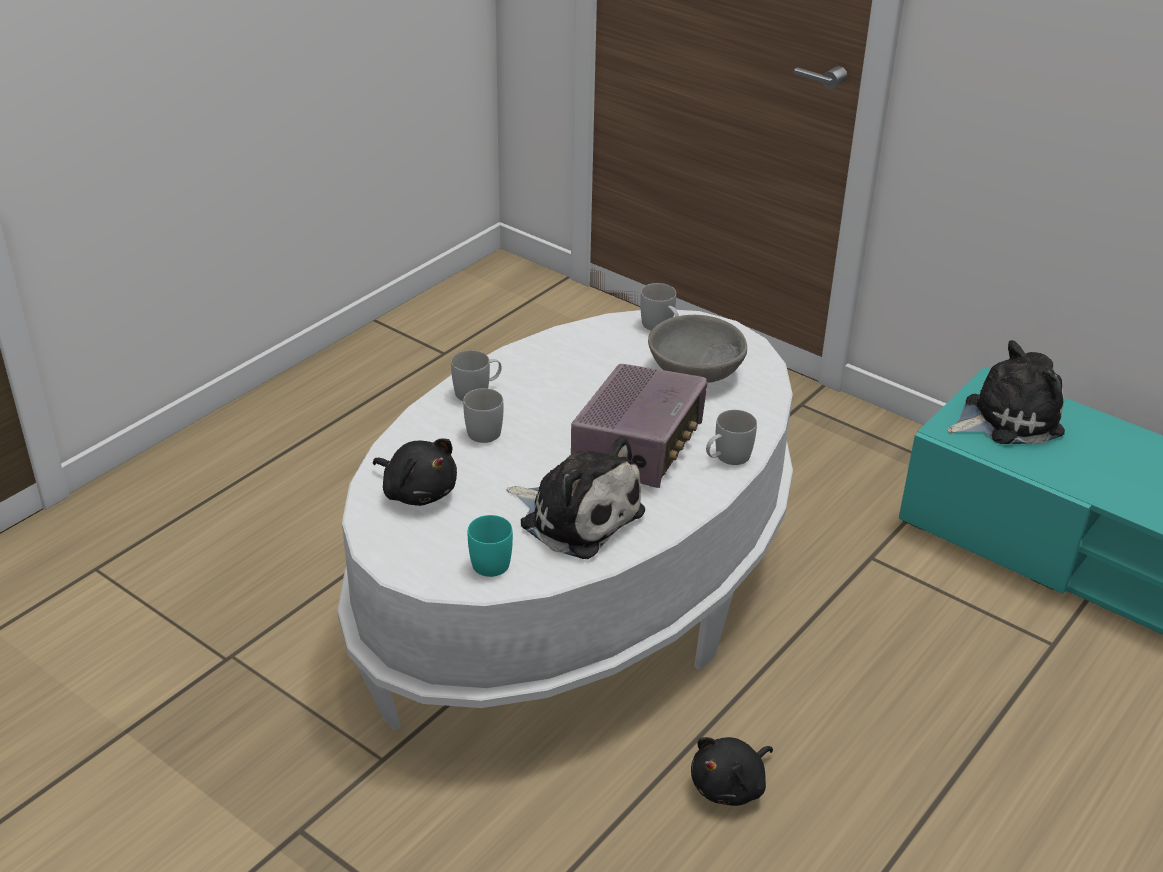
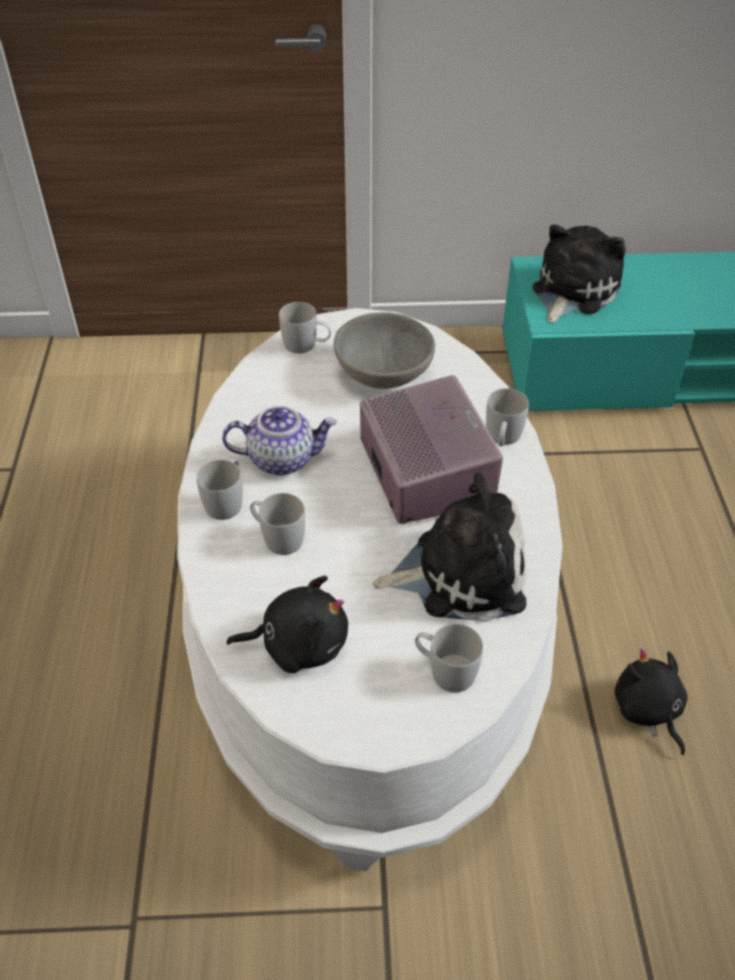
camera: 40 degrees left, 10 degrees up
turquoise mug [468,515,513,577] -> white mug [415,624,483,693]
black plush toy [691,737,773,806] -> black plush toy turned 150 degrees clockwise [615,648,688,755]
none -> teapot [222,406,337,475]

